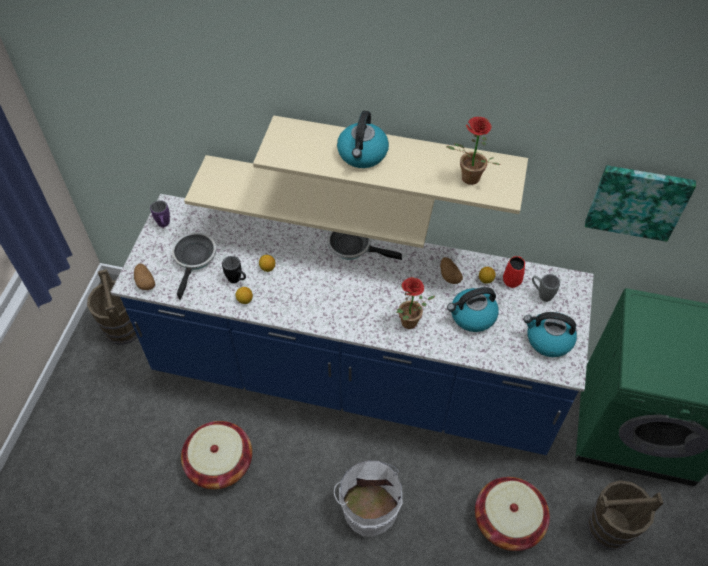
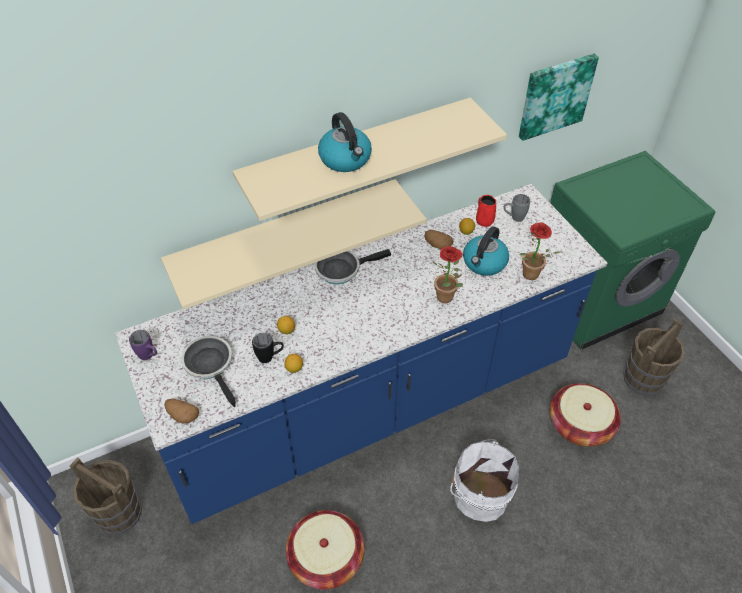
camera: 40 degrees left, 5 degrees down
potted plant [446,117,500,185] -> potted plant moved to [519,223,561,280]
kettle [523,312,577,357] -> none

